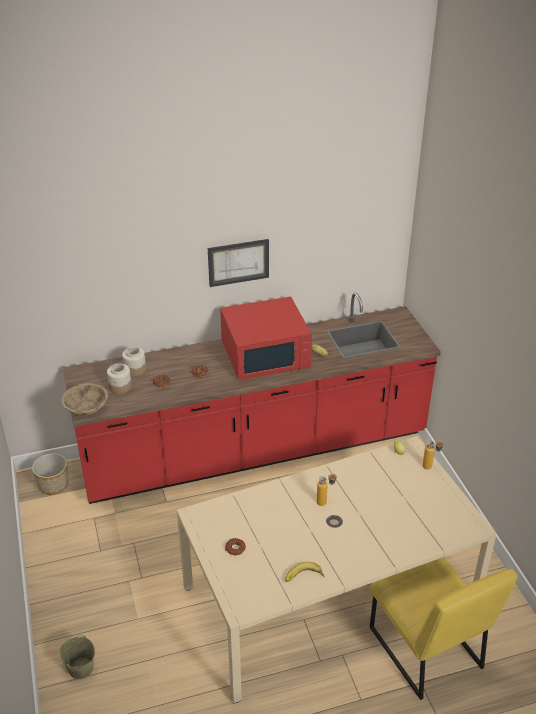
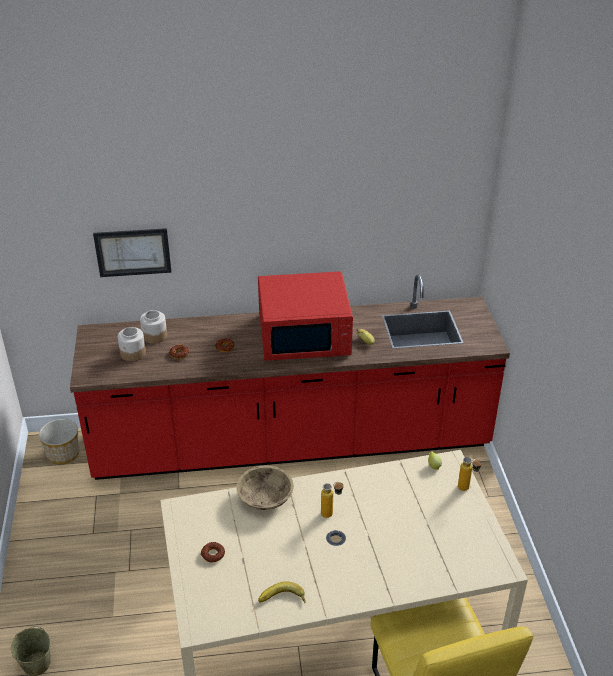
camera: 10 degrees right, 0 degrees up
beige bowl [62,383,108,415] -> beige bowl moved to [236,465,294,510]
picture [208,239,269,287] -> picture moved to [93,228,171,277]

